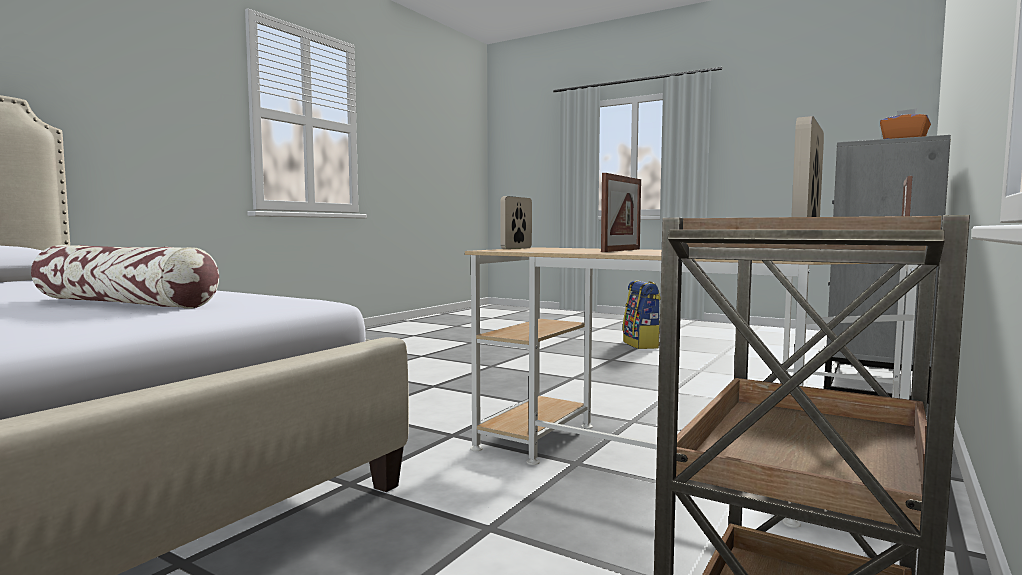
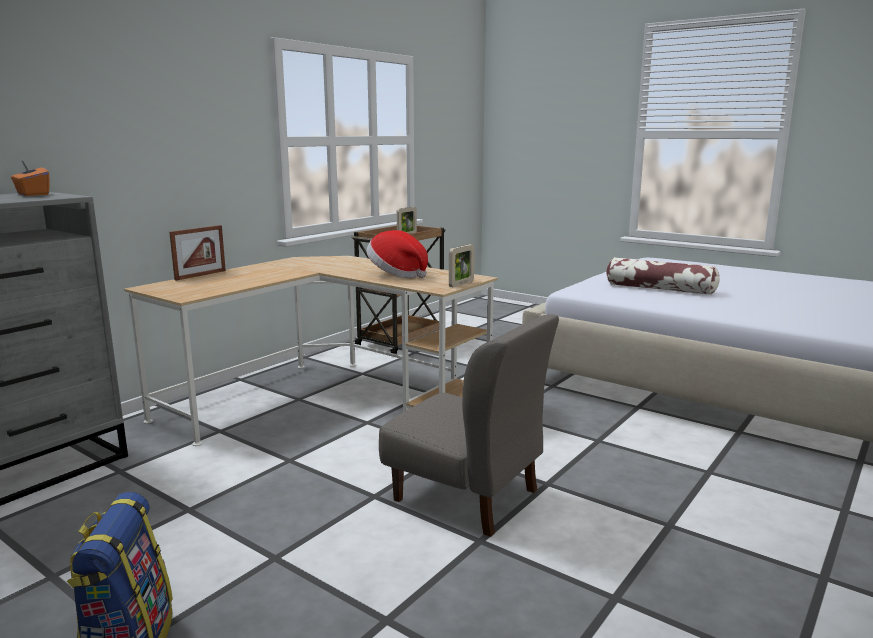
camera: 175 degrees left, 10 degrees up
picture frame [601,173,641,252] -> hat [366,230,428,278]
none -> grey chair [379,314,559,537]

